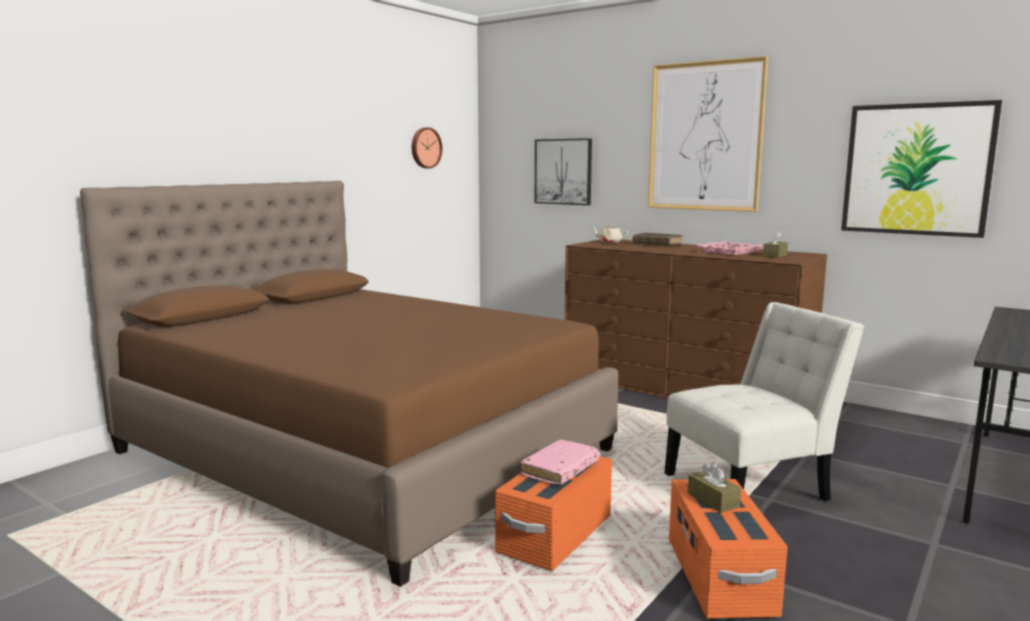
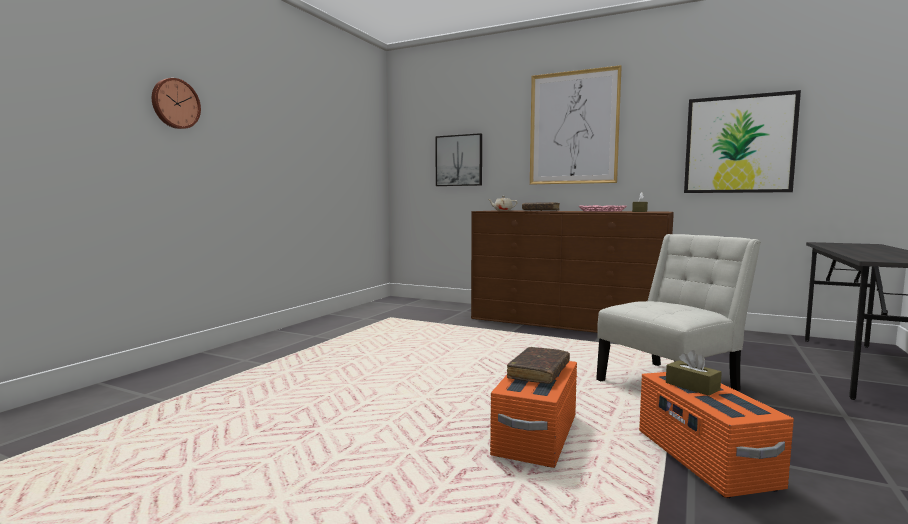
camera: 10 degrees left, 5 degrees down
brown bed [80,181,618,587] -> none
wall clock [411,127,442,168] -> wall clock moved to [152,78,201,129]
pink book [521,439,599,485] -> brown book [507,347,570,384]

